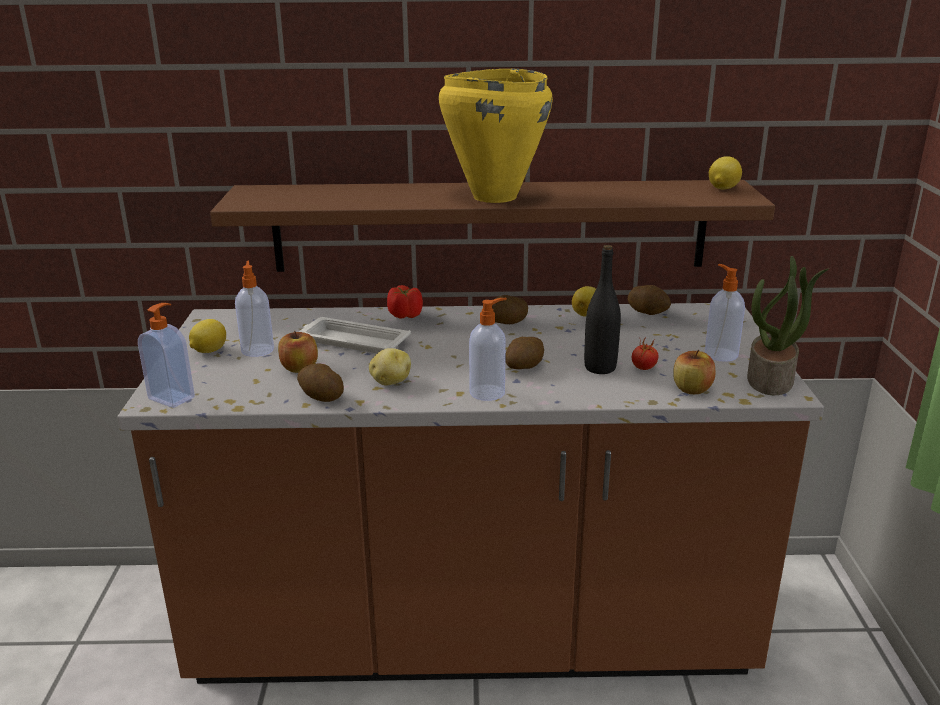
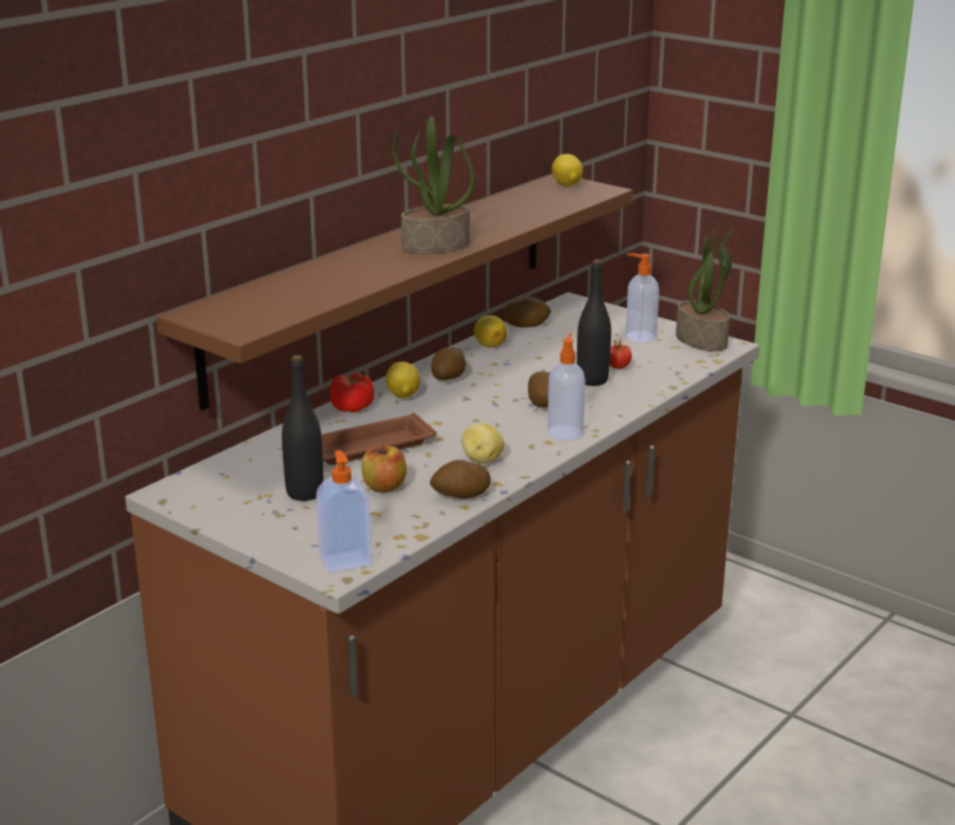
camera: 50 degrees left, 0 degrees up
lemon [189,319,226,353] -> lemon moved to [386,362,420,398]
soap dispenser [235,261,274,357] -> black bottle [282,355,323,501]
white tray [299,317,411,353] -> brown tray [321,413,436,465]
yellow cooking pot [439,68,553,203] -> potted plant [393,116,475,254]
apple [673,350,715,394] -> none

